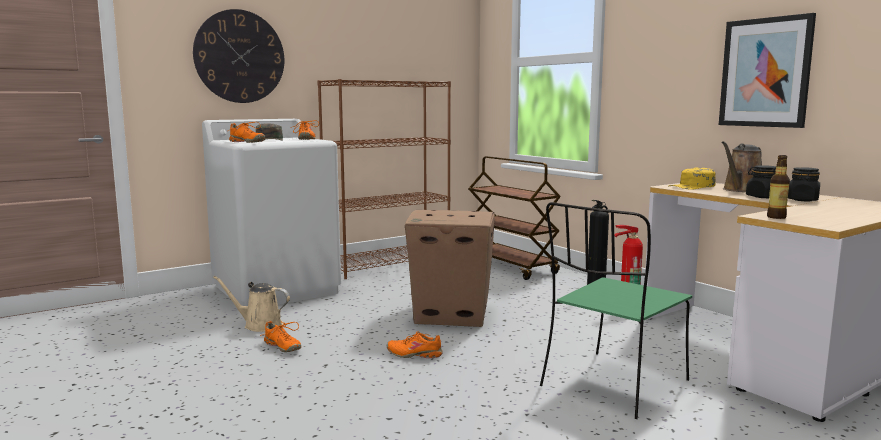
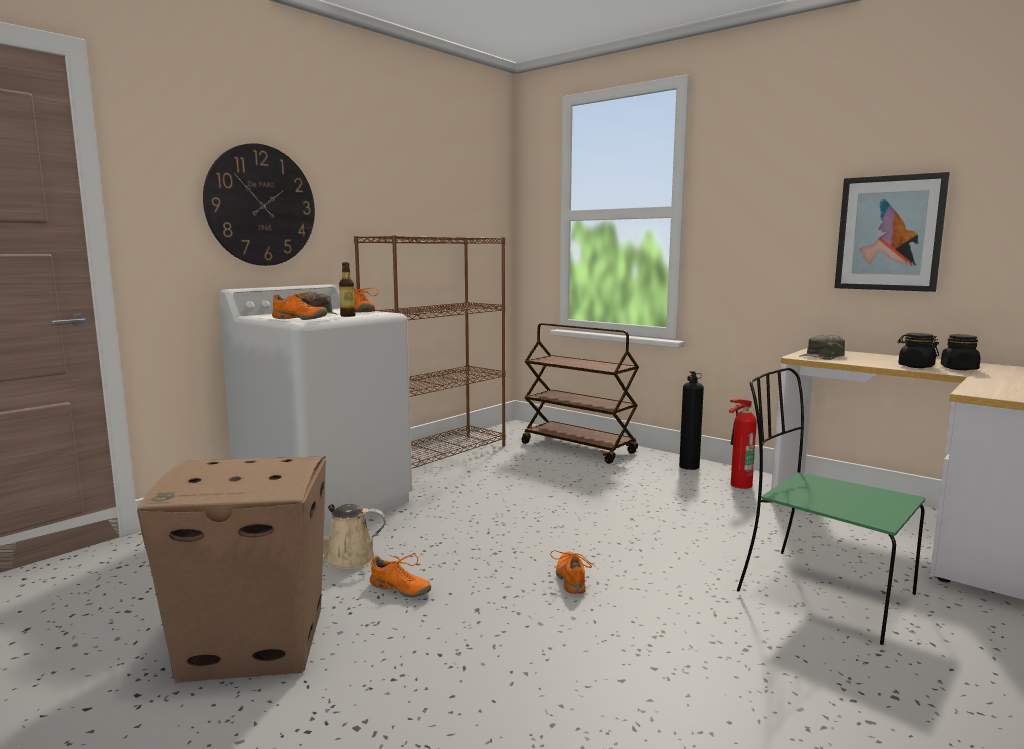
camera: 15 degrees left, 0 degrees up
orange shoe [387,331,443,358] -> orange shoe turned 90 degrees clockwise [550,550,599,594]
cardboard box [405,210,495,327] -> cardboard box moved to [137,456,326,682]
green chair [540,202,692,419] -> green chair turned 105 degrees clockwise [737,368,925,645]
yellow cap [669,168,716,190] -> green cap [799,335,845,360]
brown watering can [721,141,762,192] -> none
bottle [767,155,790,219] -> bottle moved to [339,262,356,317]

